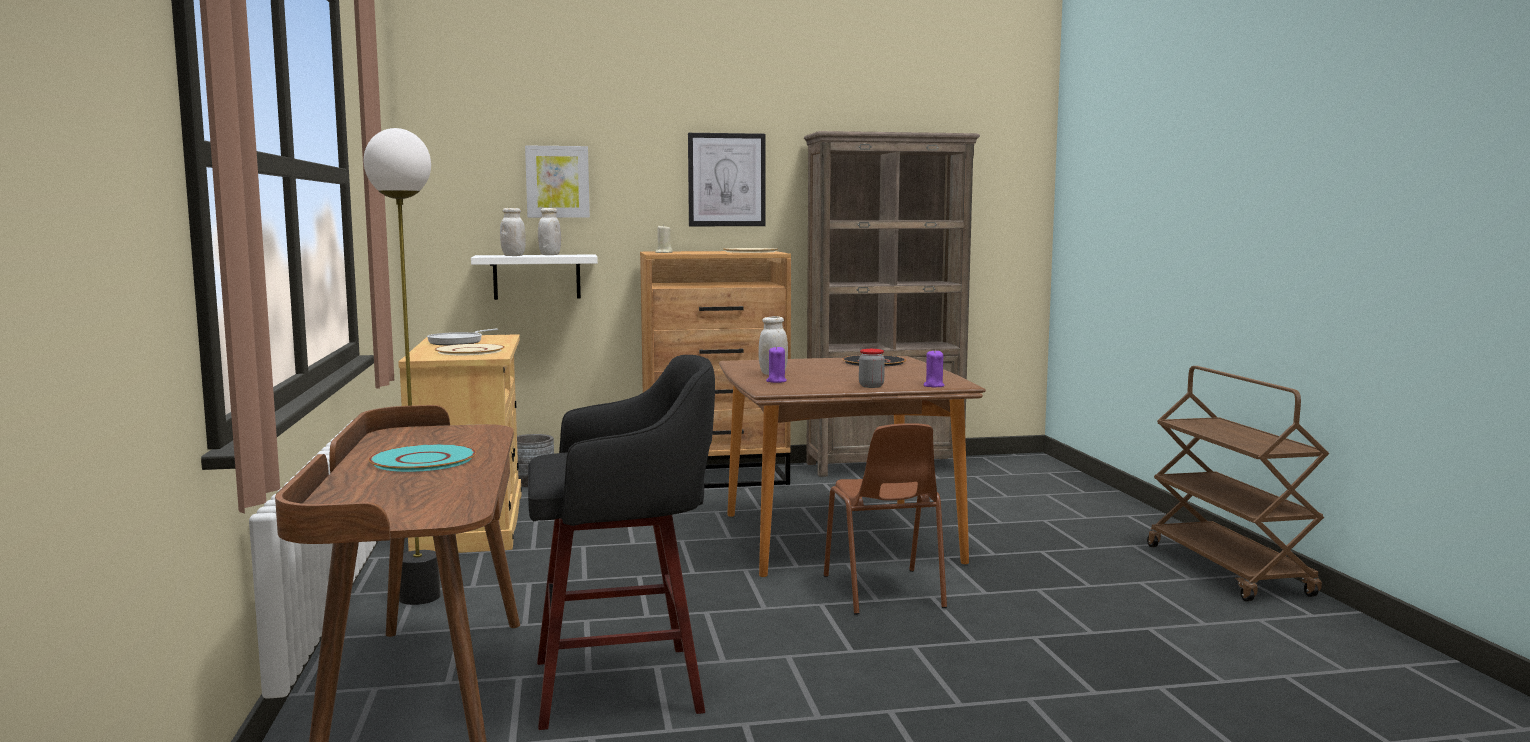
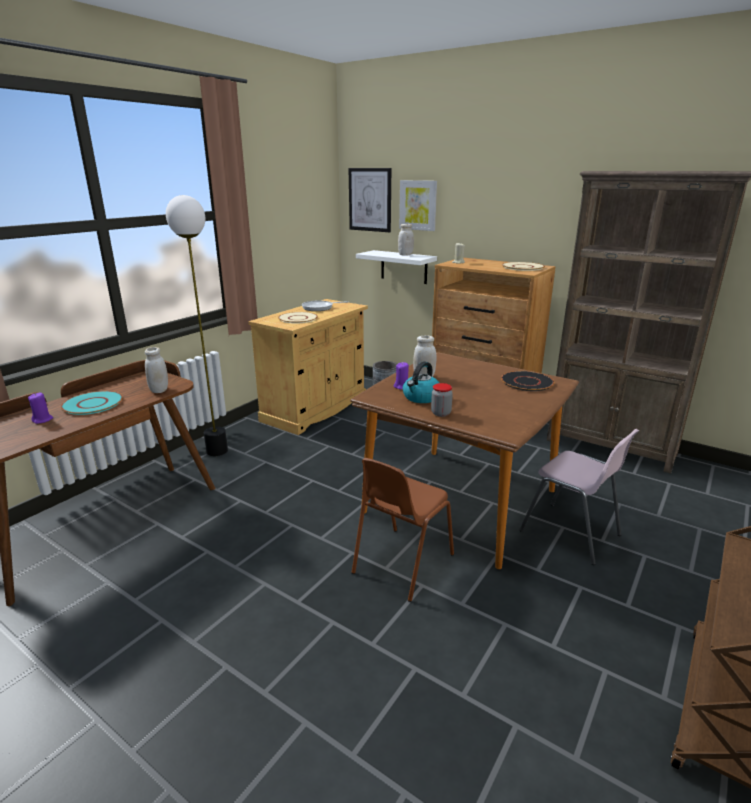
camera: 45 degrees right, 15 degrees up
white jar [500,208,526,256] -> white jar moved to [145,347,168,393]
black stool [528,355,715,730] -> none
picture [688,133,766,226] -> picture moved to [349,168,391,232]
purple candle [924,350,944,388] -> purple candle moved to [28,393,53,424]
none -> kettle [403,362,439,403]
none -> pink chair [520,429,639,565]

